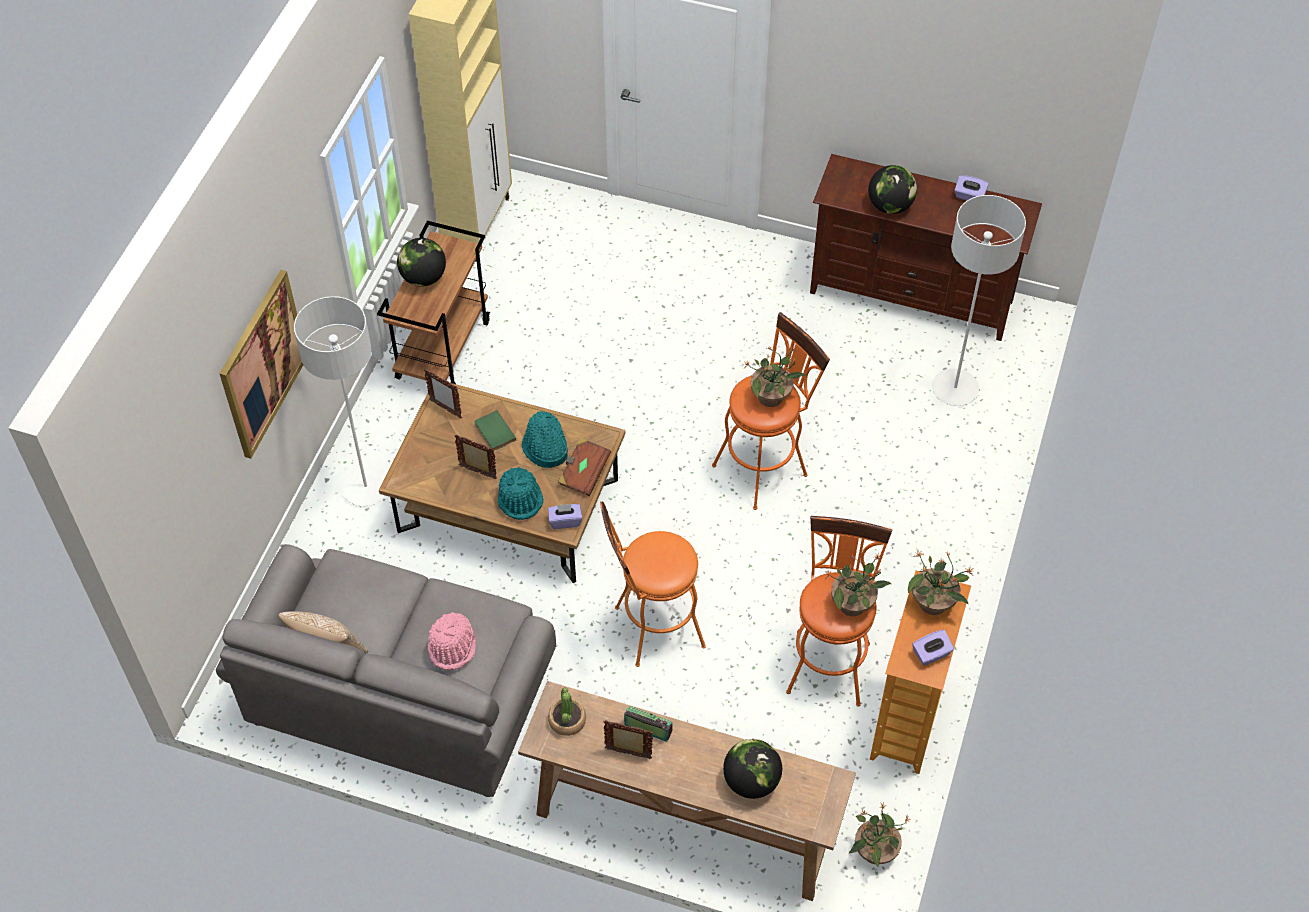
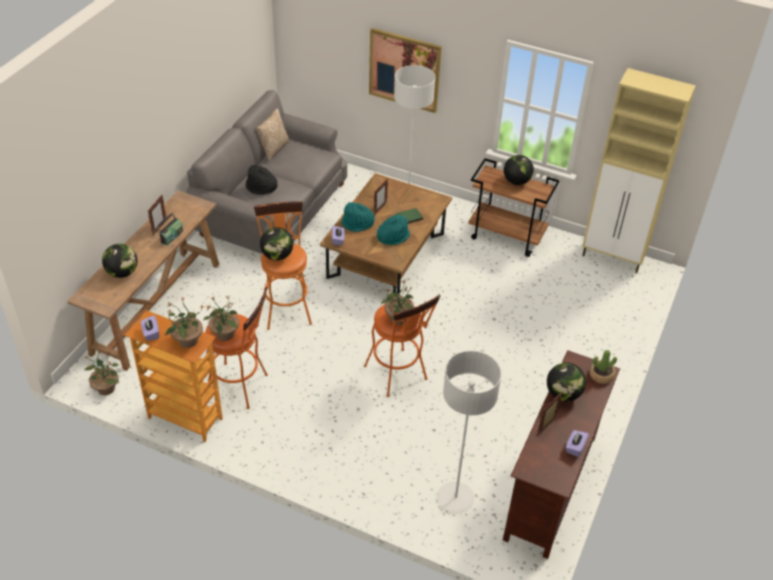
camera: 95 degrees right, 10 degrees down
picture frame [424,369,462,418] -> picture frame moved to [537,392,563,436]
pink hat [427,612,476,671] -> black hat [246,165,278,195]
potted plant [548,687,586,736] -> potted plant moved to [590,350,617,384]
brown book [558,438,611,496] -> none
none -> globe [260,227,293,260]

